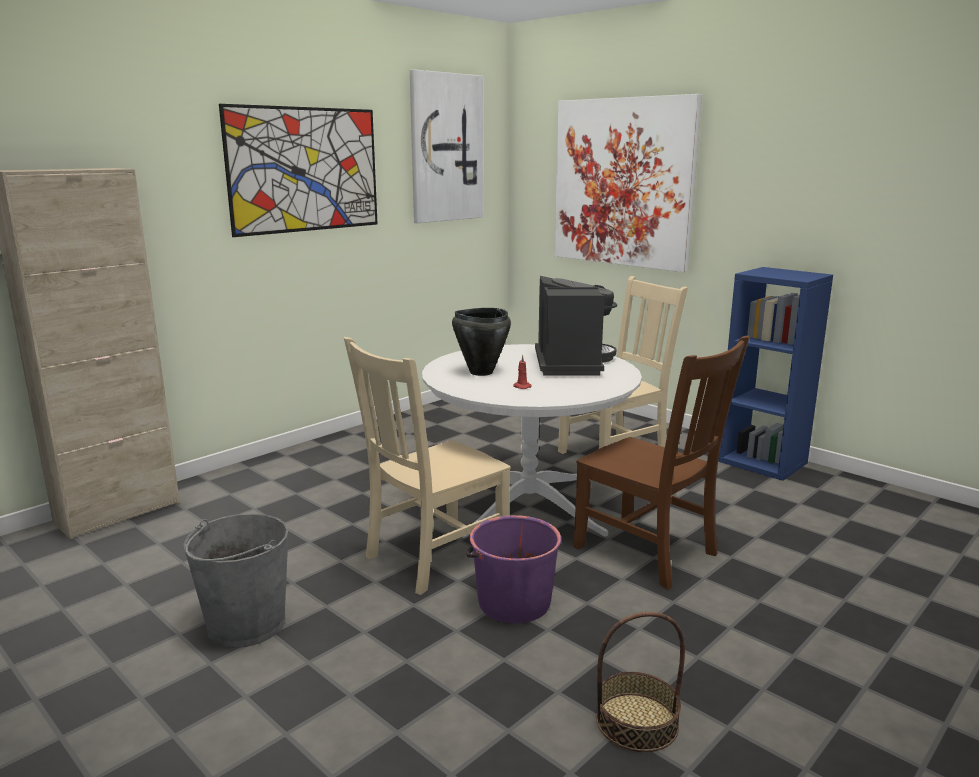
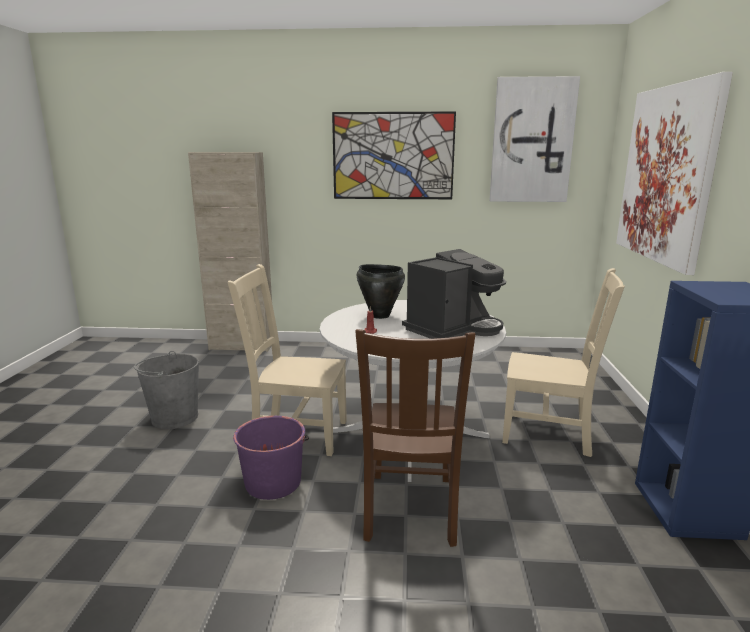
camera: 50 degrees right, 0 degrees up
basket [596,612,685,752] -> none

